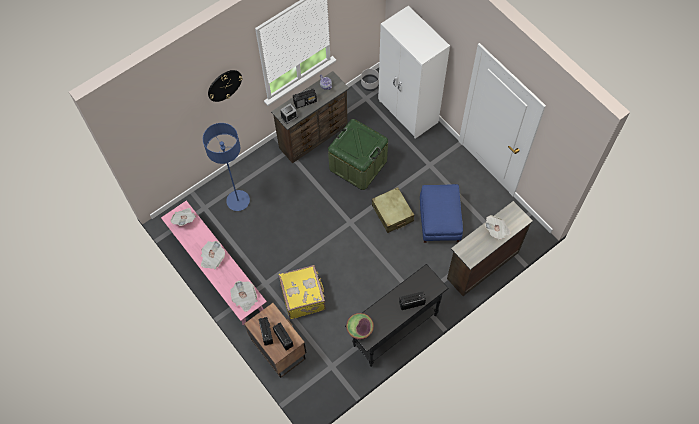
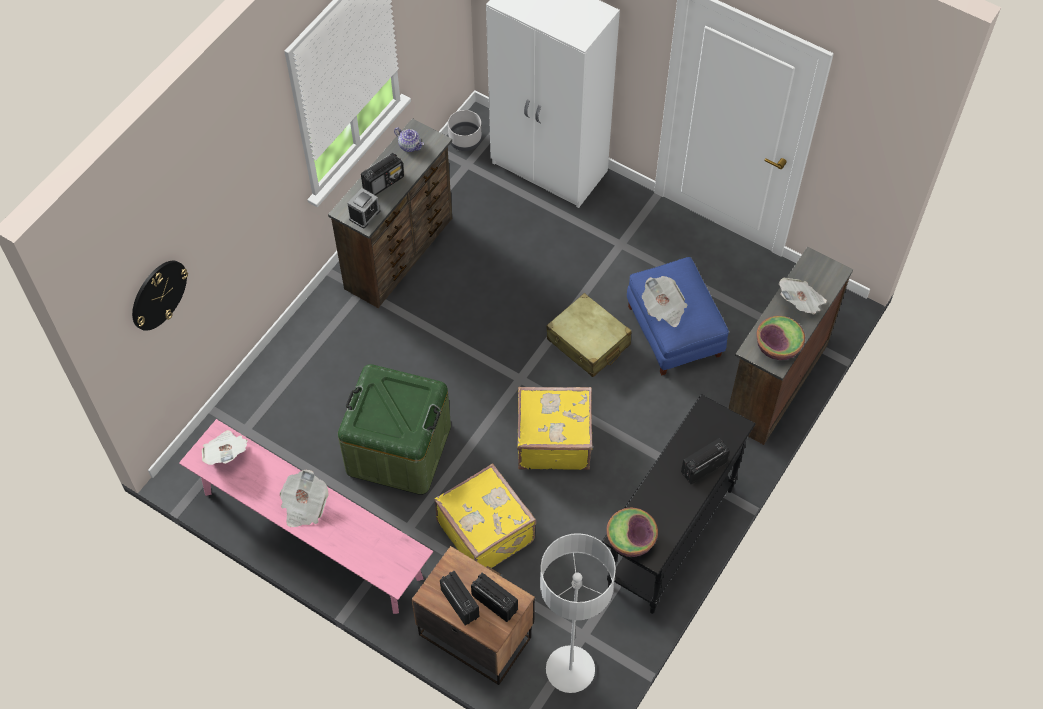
camera: 20 degrees left, 5 degrees down
blue floor lamp [203,123,250,211] -> none
wall clock [208,70,243,102] -> wall clock moved to [132,261,188,331]
newspaper [230,280,258,312] -> newspaper moved to [642,276,688,327]
green storage box [328,119,388,190] -> green storage box moved to [338,364,451,495]
none -> yellow suitcase [517,387,593,470]
none -> grey floor lamp [540,533,616,693]
none -> bowl [756,316,805,360]

